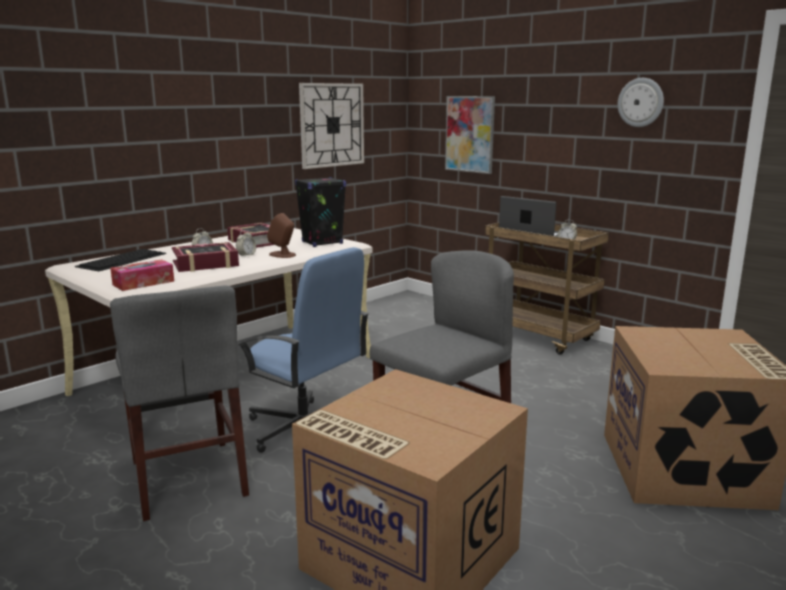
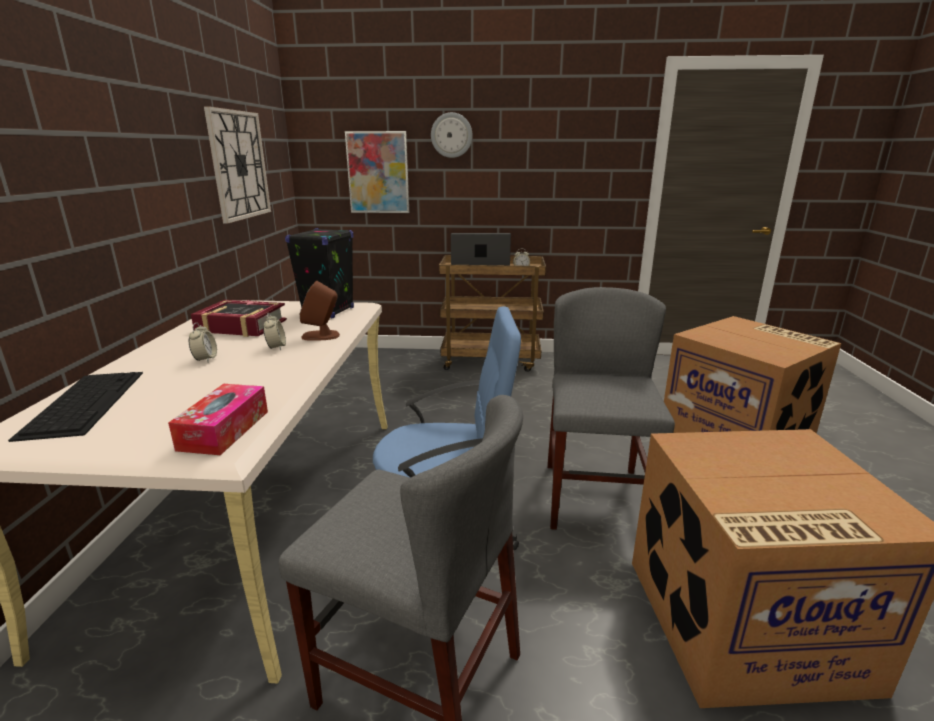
camera: 40 degrees left, 5 degrees up
book [172,242,239,272] -> none
wall clock [618,78,664,127] -> wall clock moved to [431,112,473,158]

